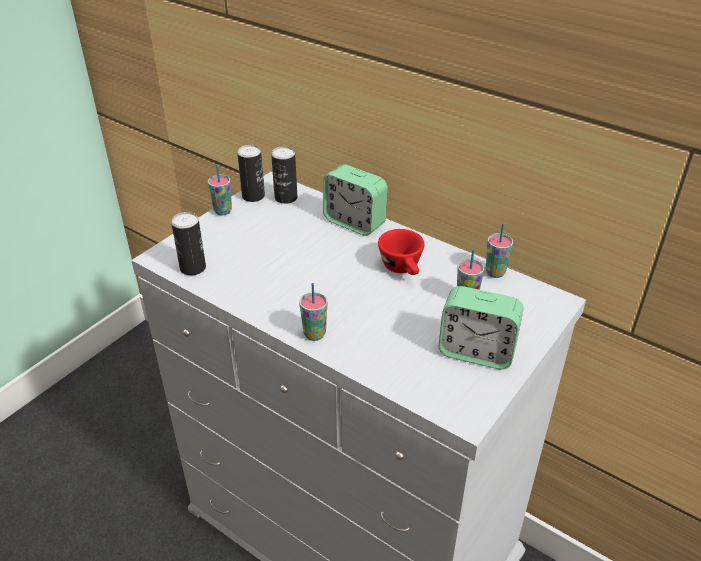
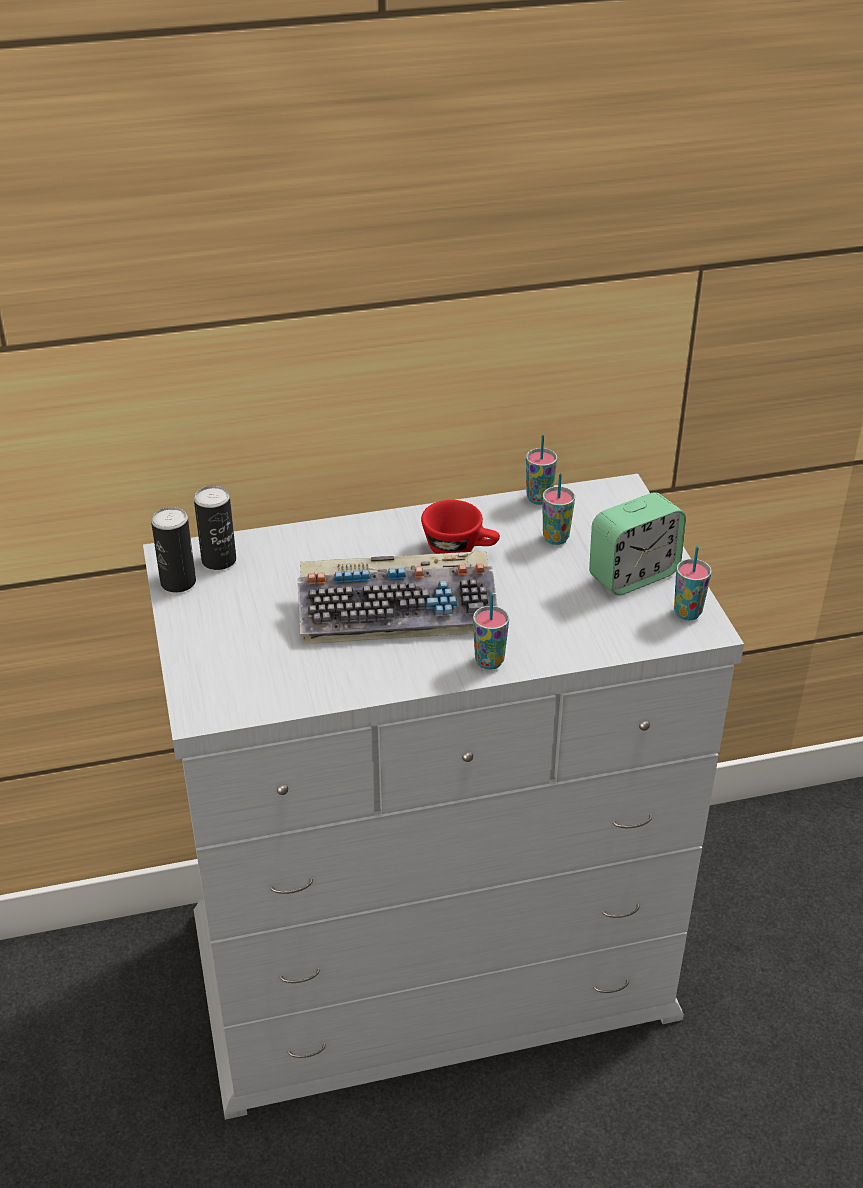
camera: 50 degrees left, 0 degrees up
can [171,212,206,276] -> none
cup [208,164,232,215] -> cup moved to [674,546,712,620]
alarm clock [323,164,388,236] -> none
none -> keyboard [298,551,497,644]

